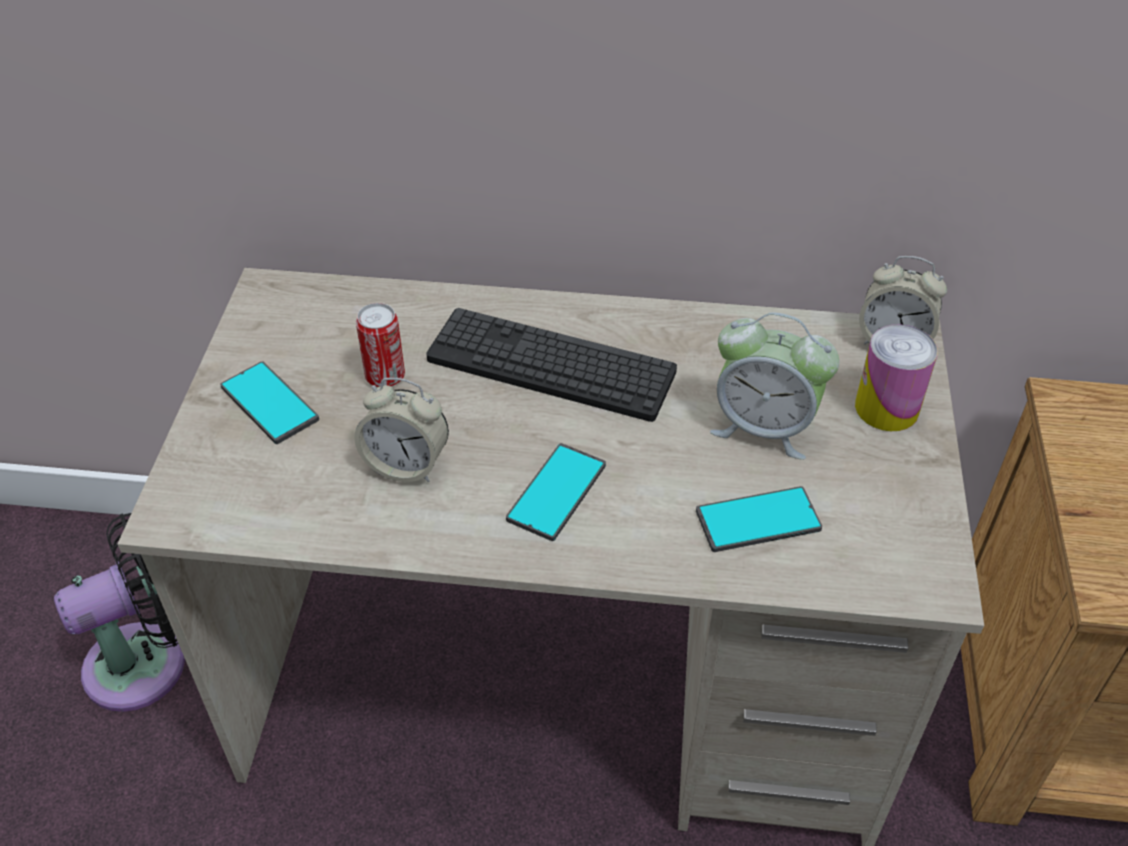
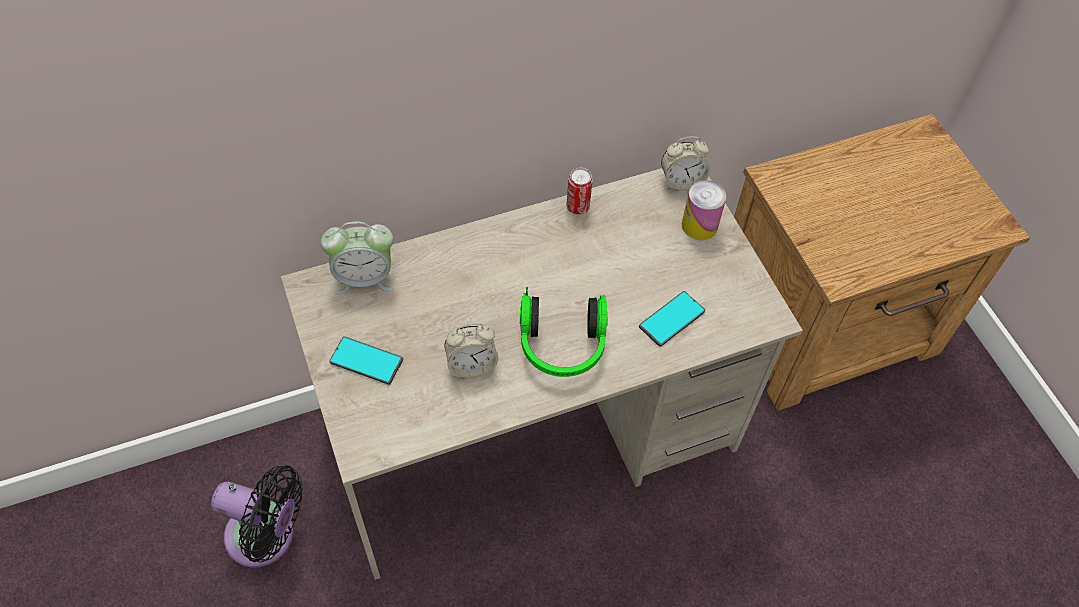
camera: 30 degrees left, 10 degrees up
black fan [54,513,185,712] -> black fan turned 75 degrees clockwise [211,466,303,568]
can [356,303,405,387] -> can moved to [566,168,593,215]
keyboard [426,308,677,422] -> none
phone [506,443,606,541] -> headphones [520,287,608,377]
alarm clock [710,312,840,460] -> alarm clock moved to [321,222,394,294]

